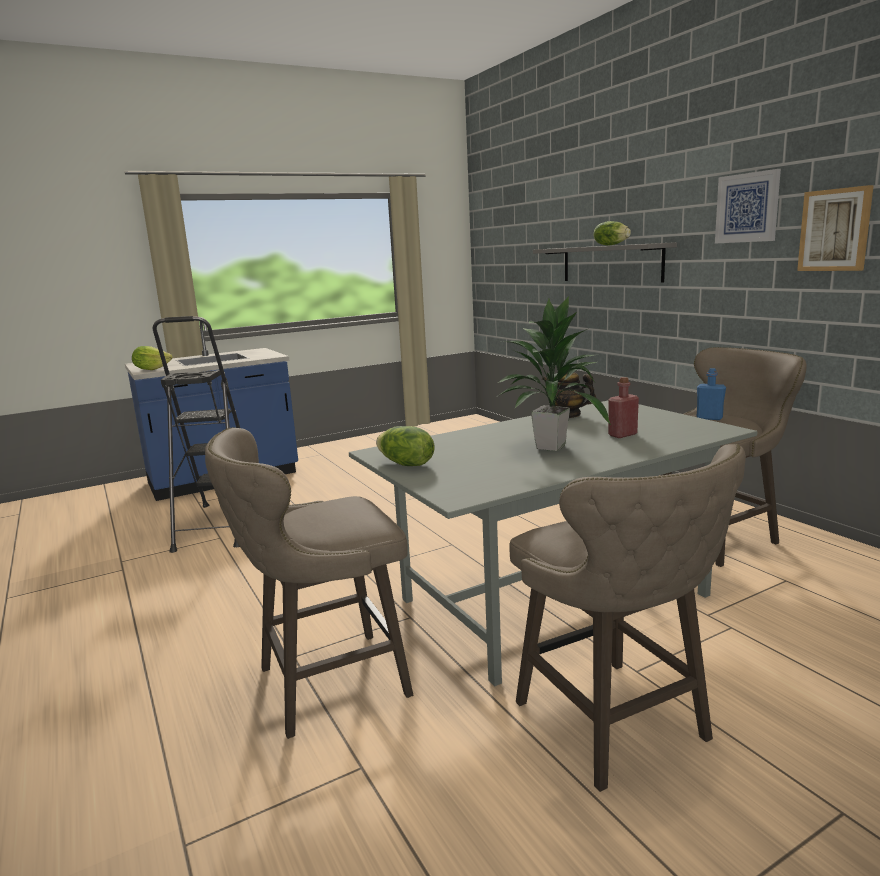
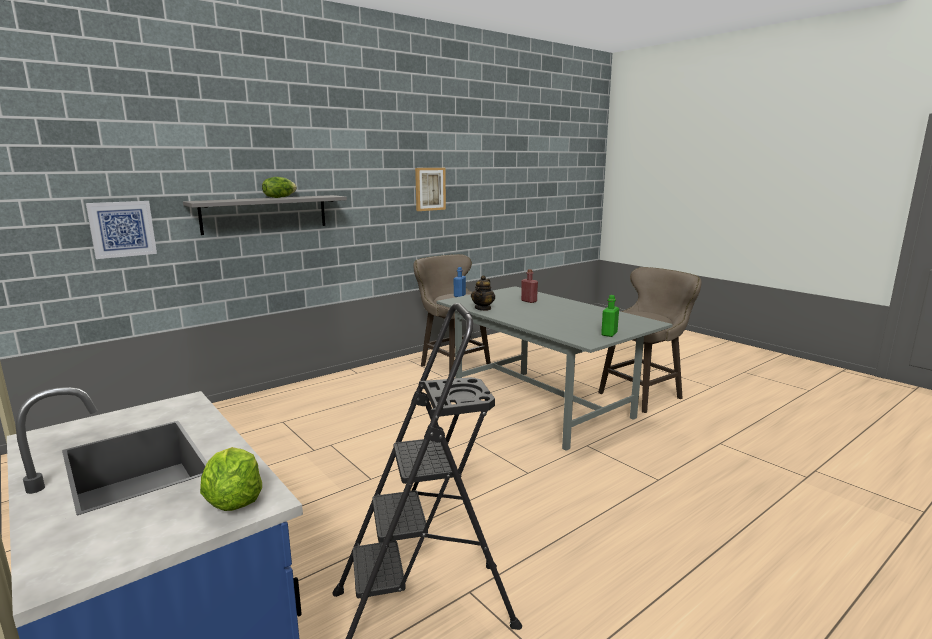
camera: 100 degrees left, 0 degrees up
beige stool [205,427,413,739] -> none
lettuce [376,426,435,466] -> green bottle [601,295,619,337]
potted plant [498,296,611,451] -> none
picture [715,169,781,244] -> picture moved to [86,201,157,259]

